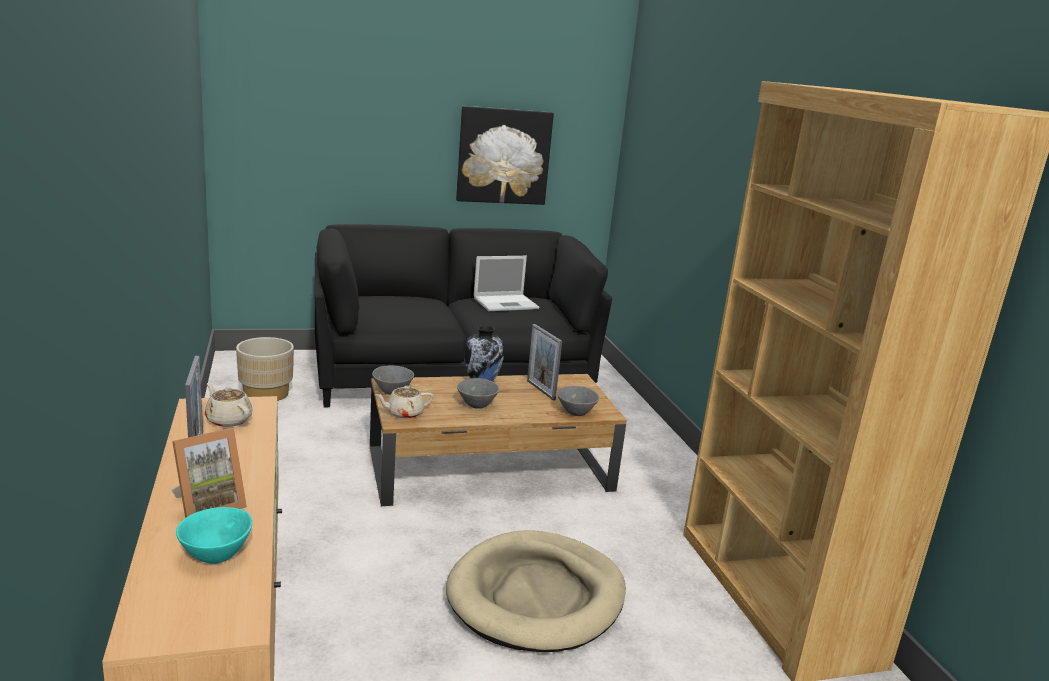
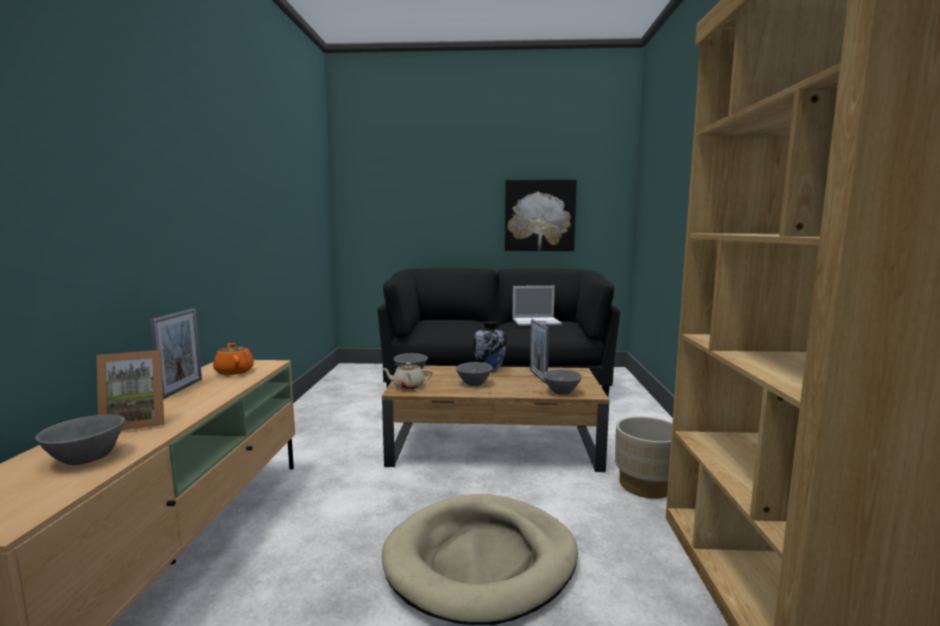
camera: 20 degrees right, 10 degrees down
turquoise bowl [176,507,252,564] -> grey bowl [35,415,125,465]
beige teapot [205,383,252,427] -> orange teapot [213,343,254,375]
beige planter [236,337,294,401] -> beige planter moved to [615,416,672,499]

